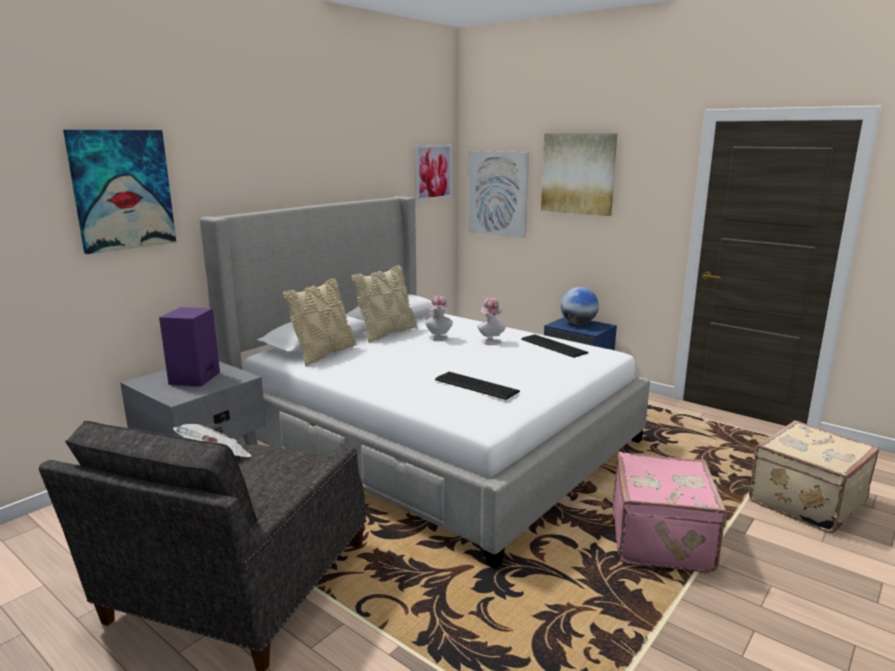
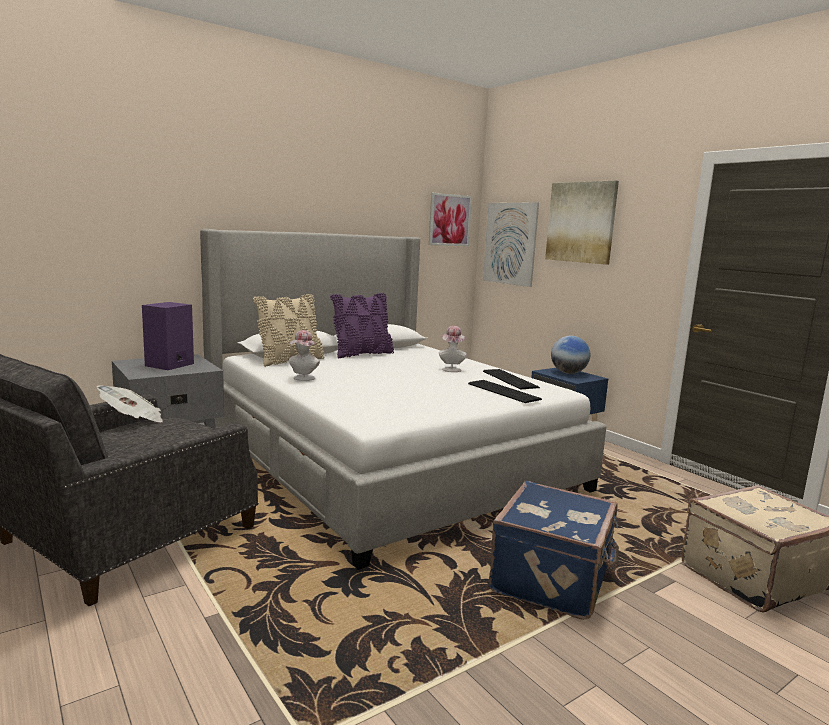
camera: 15 degrees right, 5 degrees down
picture [63,130,176,254] -> none
beige pillow [352,265,417,343] -> purple pillow [330,293,394,359]
hat [425,296,453,341] -> hat moved to [289,330,320,381]
keyboard [435,372,520,400] -> keyboard moved to [468,380,542,403]
pink suitcase [613,452,727,573] -> blue suitcase [489,481,619,620]

